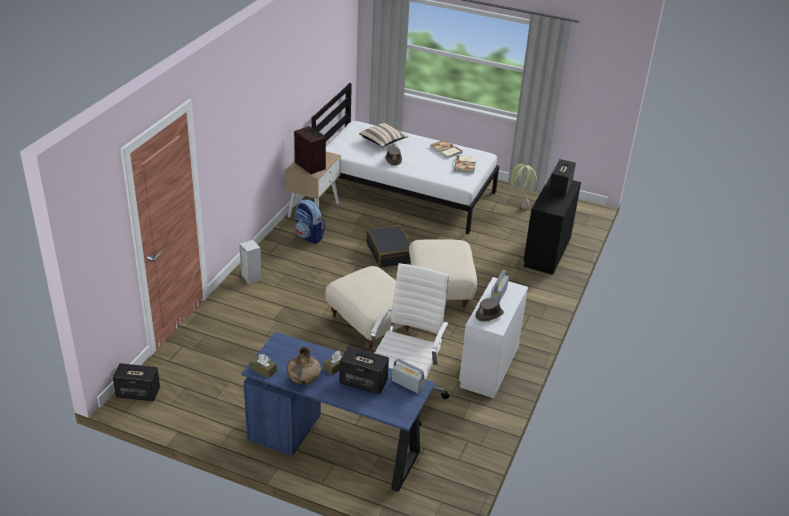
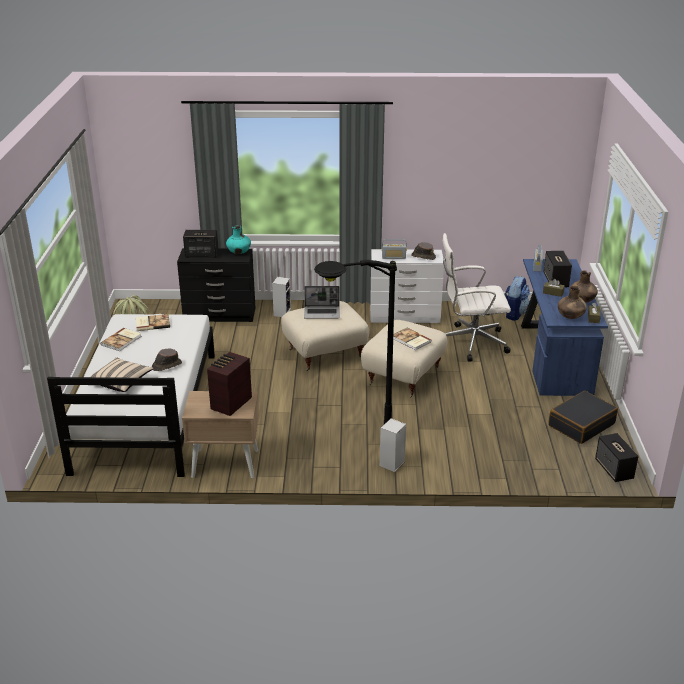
camera: 110 degrees left, 5 degrees down
backpack [295,200,325,244] -> backpack moved to [504,276,530,321]
black suitcase [366,225,411,268] -> black suitcase moved to [548,391,618,444]
none -> turquoise vase [226,225,251,254]
none -> speaker [272,277,291,317]
none -> laptop [304,286,340,318]
none -> black floor lamp [314,260,397,424]
none -> book [393,328,432,350]
none -> brown vase [558,286,587,319]

